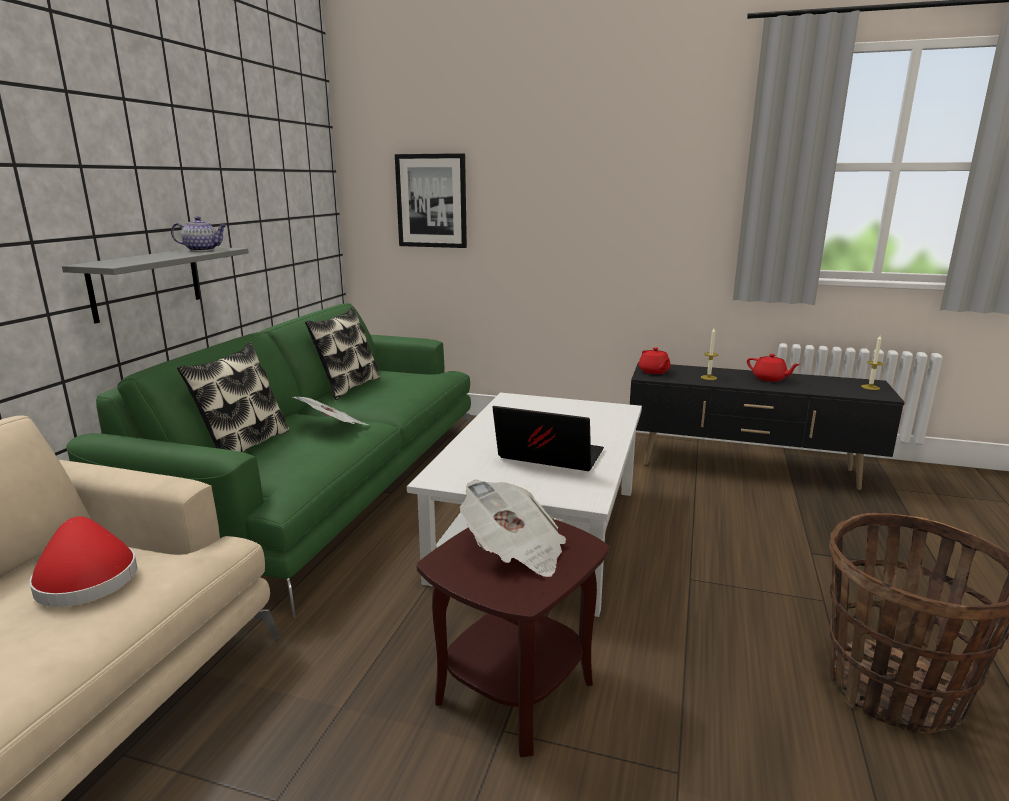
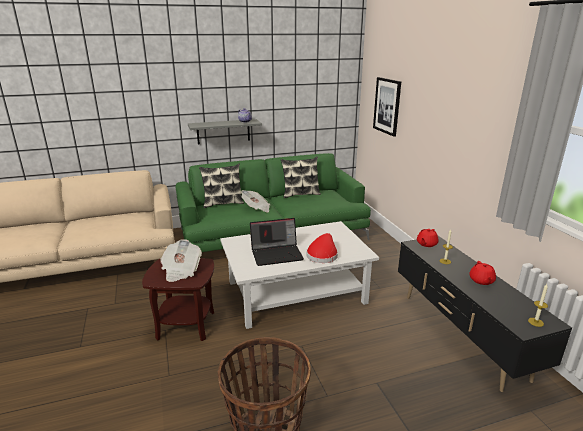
camera: 55 degrees right, 5 degrees up
red hat [29,516,137,607] -> red hat moved to [306,233,338,263]
laptop [492,406,604,471] -> laptop turned 90 degrees clockwise [250,218,304,266]

